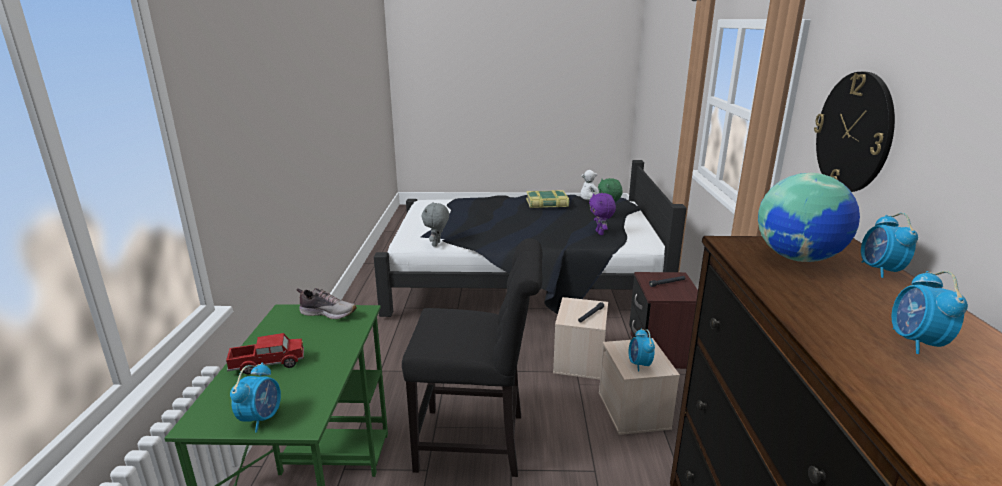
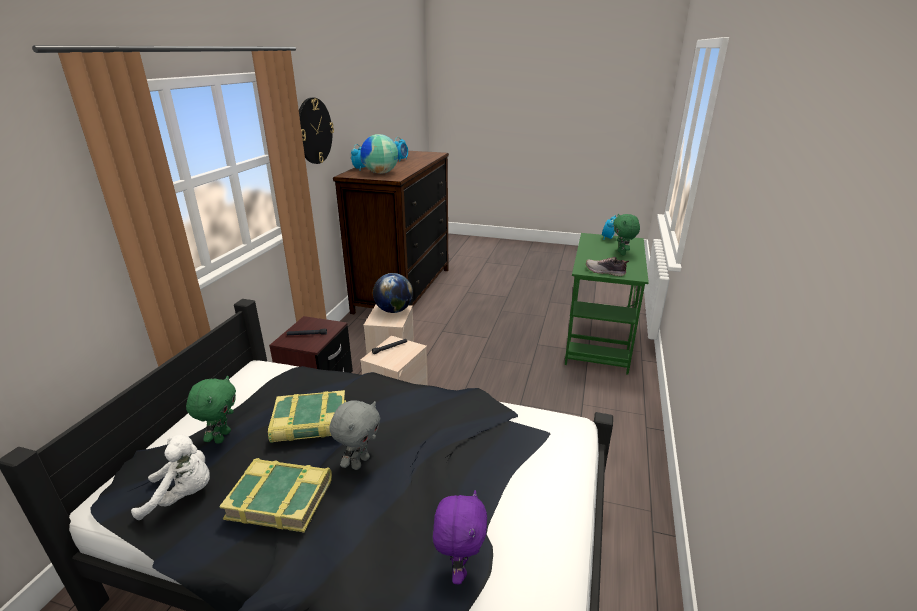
camera: 165 degrees left, 5 degrees up
toy truck [226,333,304,374] -> green plush toy [613,214,640,255]
black chair [402,238,543,477] -> none
grey plush toy [422,202,449,247] -> grey plush toy moved to [329,400,381,470]
purple plush toy [589,193,616,235] -> purple plush toy moved to [433,490,487,584]
alarm clock [629,328,655,371] -> globe [373,273,413,313]
none -> book [268,390,346,443]

